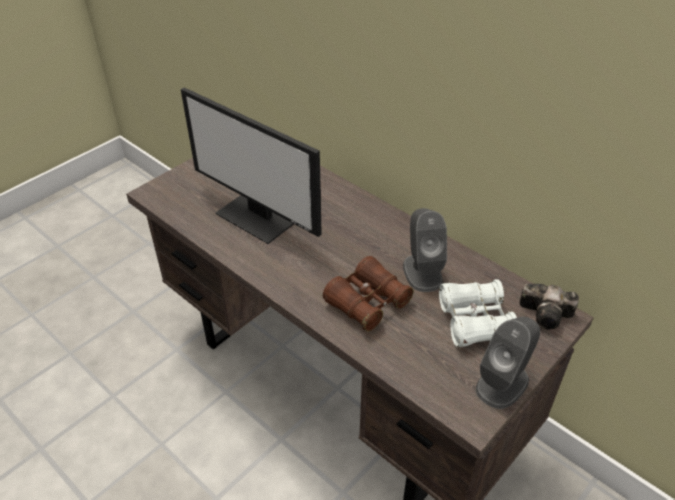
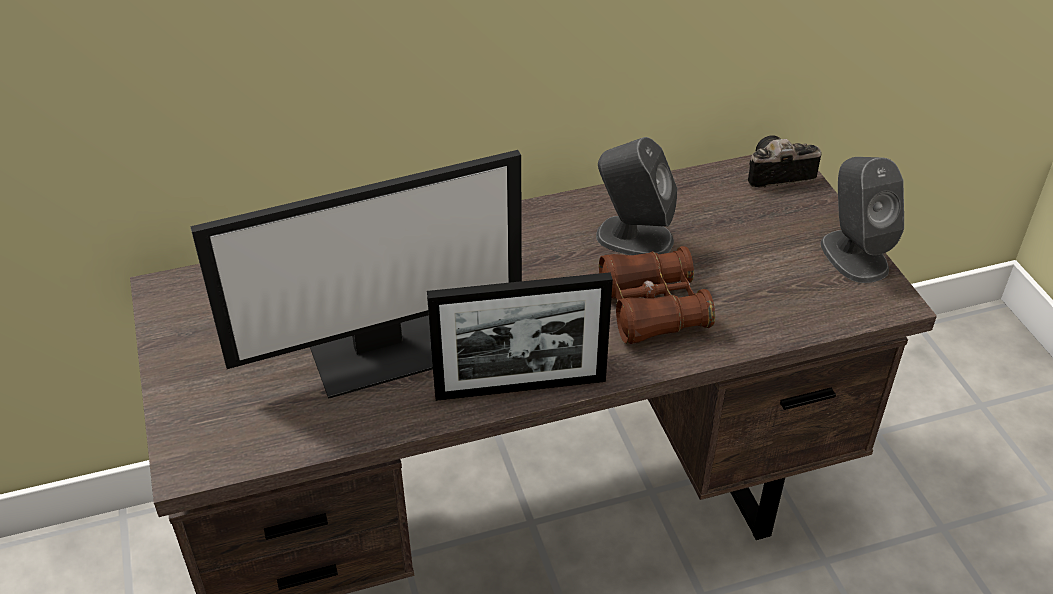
camera: 60 degrees left, 0 degrees up
white binoculars [439,279,517,347] -> none
camera [520,283,579,330] -> camera turned 150 degrees counterclockwise [748,135,822,187]
none -> picture frame [427,272,613,401]

